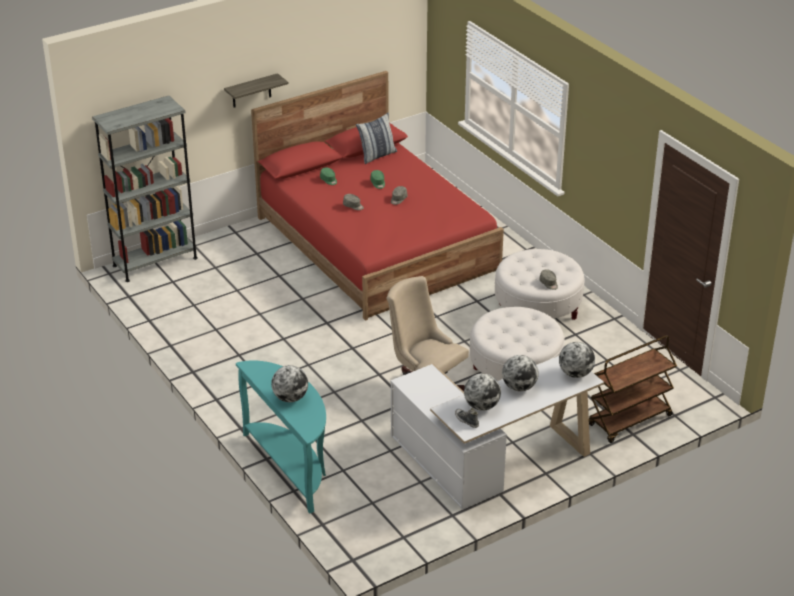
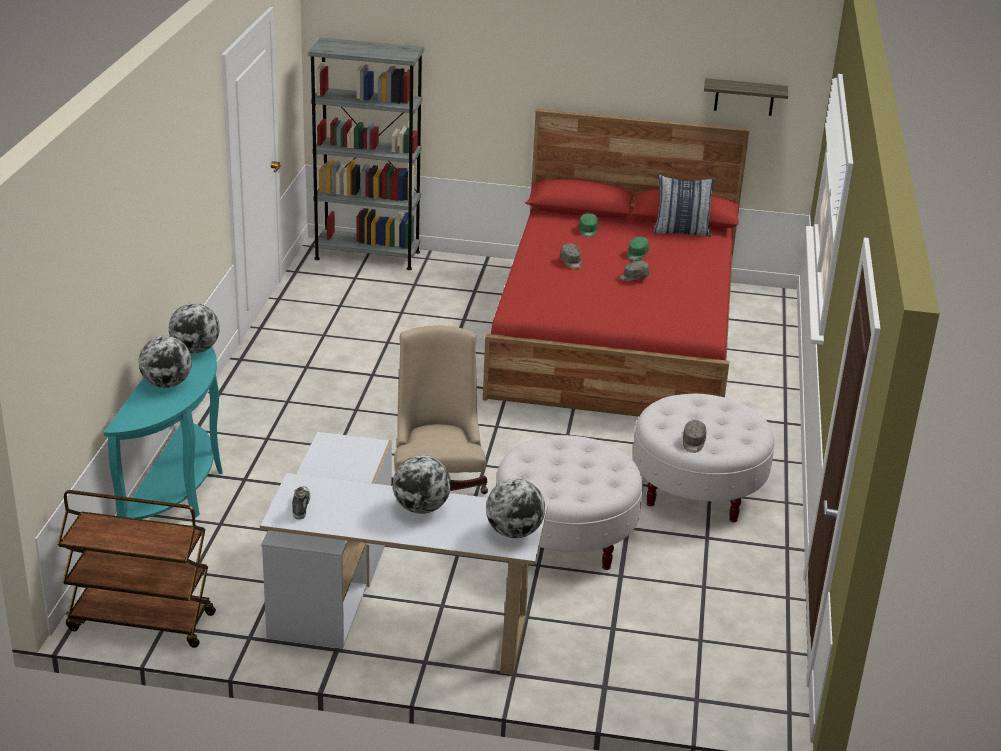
camera: 40 degrees right, 5 degrees down
shelf [224,73,289,108] -> shelf moved to [704,78,788,116]
globe [464,373,501,411] -> globe moved to [169,303,220,353]
brown cart [589,335,677,443] -> brown cart moved to [57,490,216,648]

